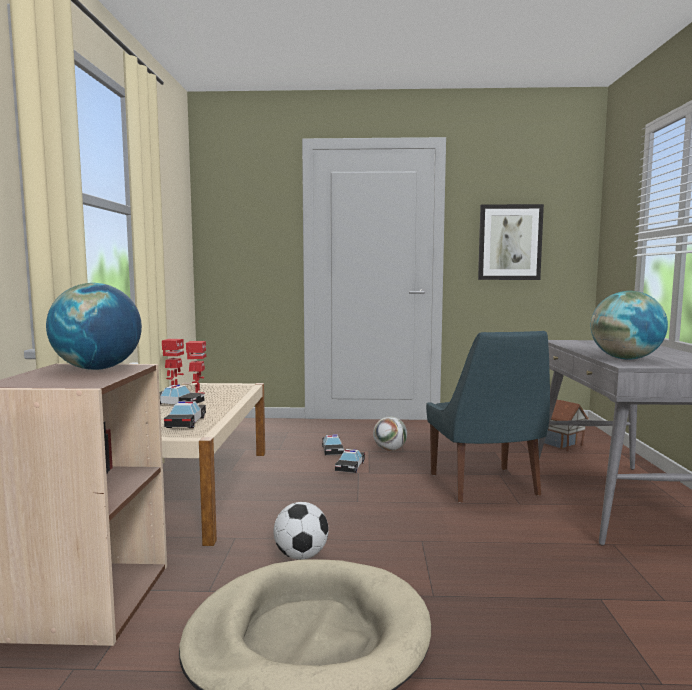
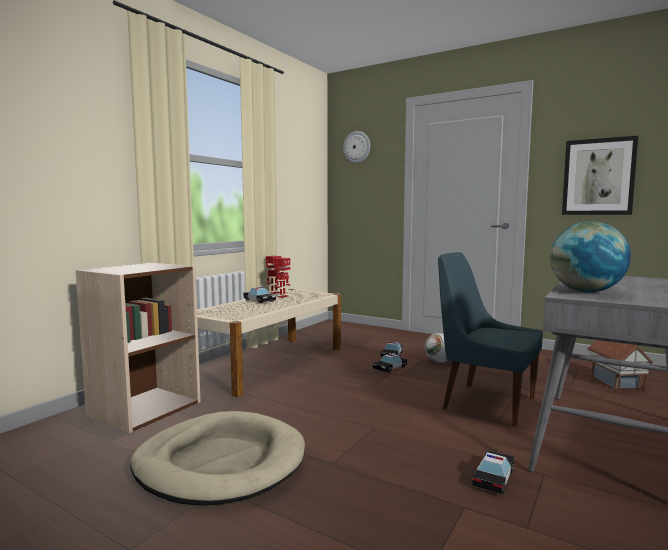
camera: 30 degrees right, 0 degrees up
globe [46,283,142,370] -> none
toy car [164,401,206,428] -> toy car moved to [472,450,514,495]
football [273,502,329,560] -> none
blue chair [426,331,550,502] -> blue chair turned 105 degrees clockwise [438,252,543,428]
none -> wall clock [343,131,370,163]

